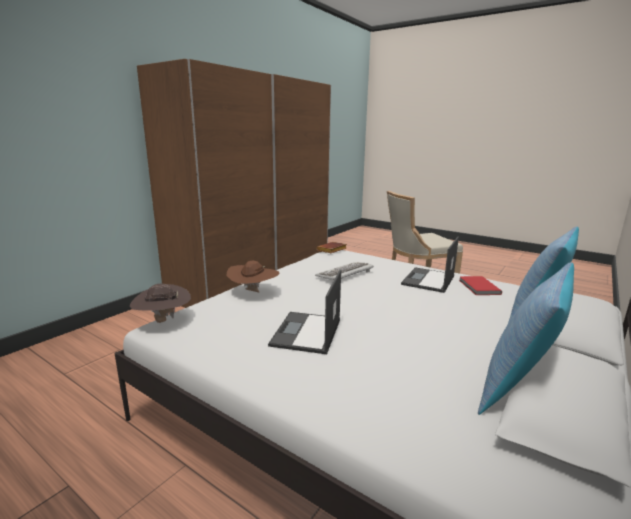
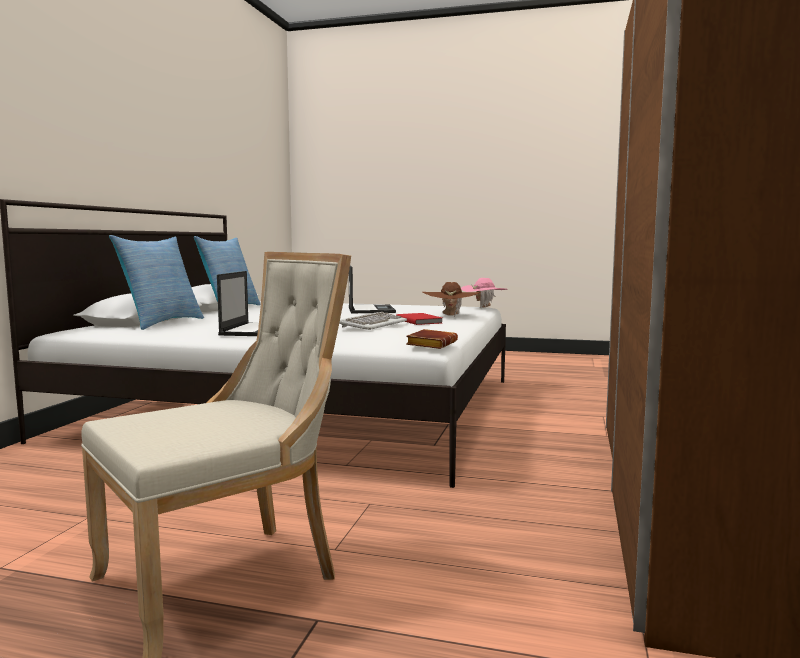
camera: 160 degrees right, 10 degrees down
brown hat [130,283,191,323] -> pink hat [461,278,507,309]
red book [459,276,502,295] -> red book moved to [397,313,442,325]

